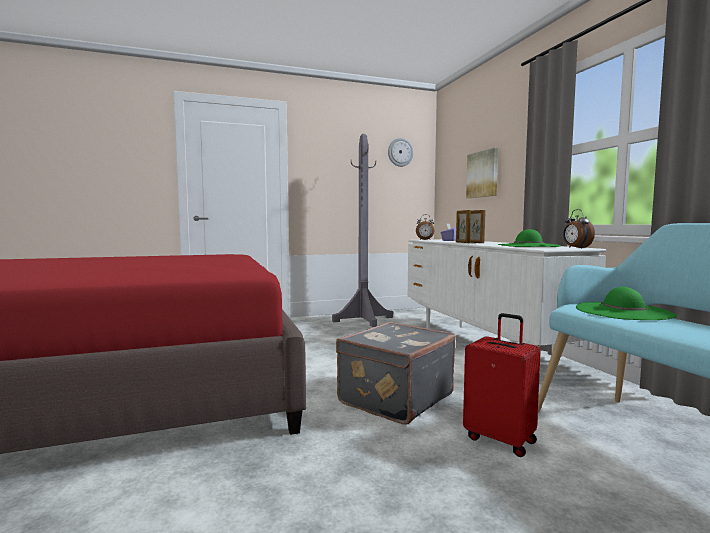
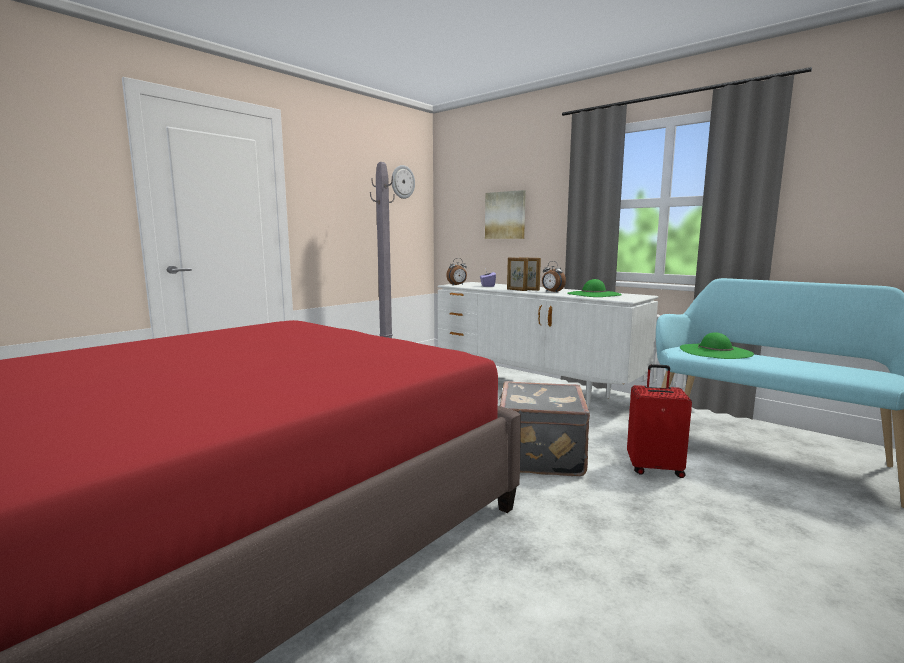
camera: 30 degrees left, 5 degrees up
alarm clock [563,209,595,249] -> alarm clock moved to [542,261,566,292]

